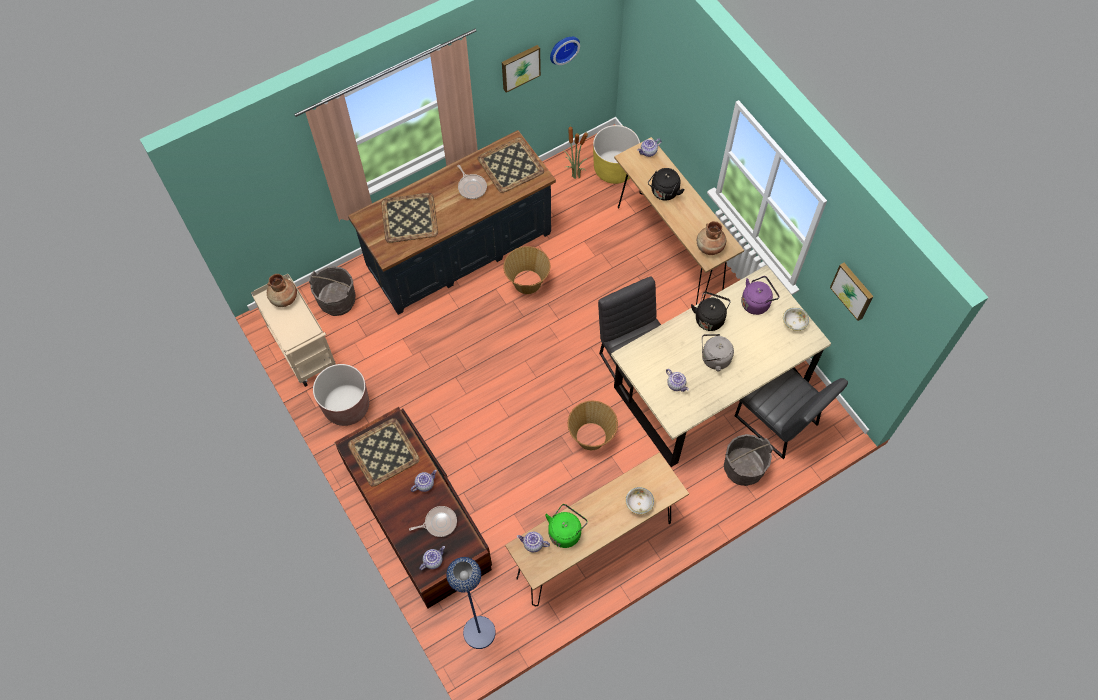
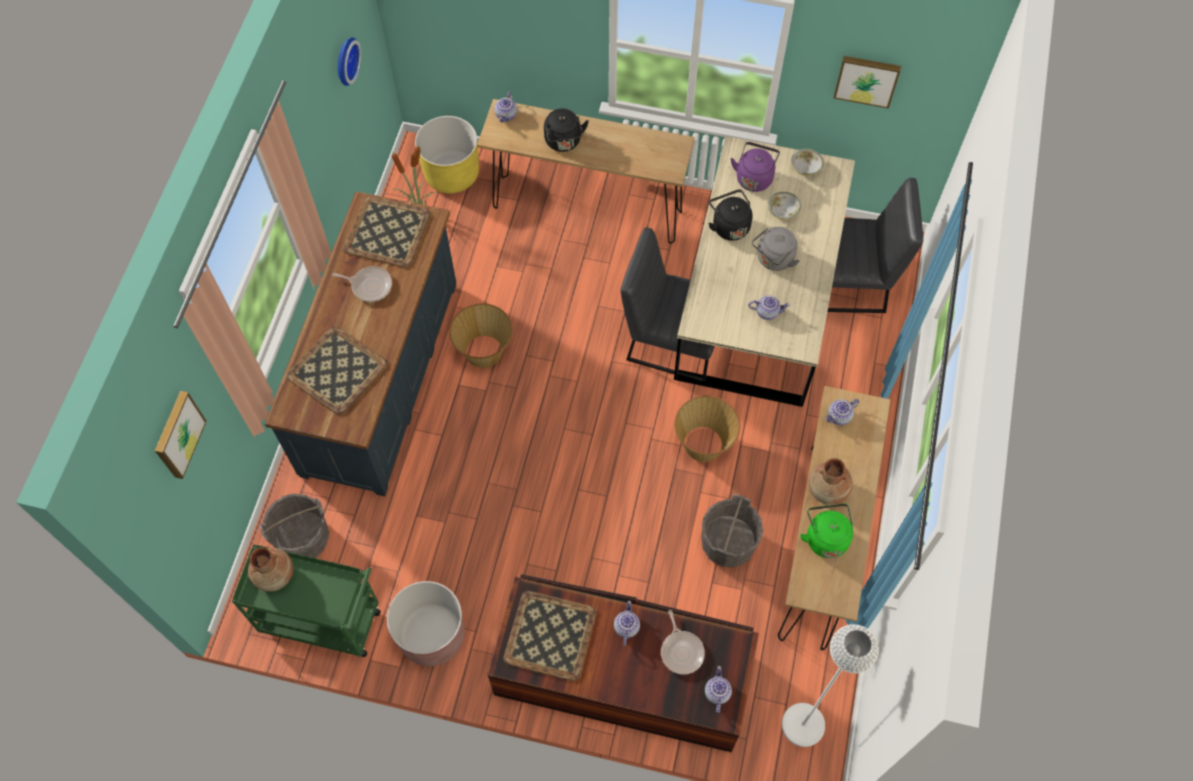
camera: 45 degrees left, 0 degrees up
beige cart [251,274,336,387] -> green cart [232,545,381,657]
frying pan [409,506,457,537] -> frying pan turned 135 degrees clockwise [661,610,705,675]
blue floor lamp [446,557,496,649] -> white floor lamp [782,624,879,747]
picture [502,45,541,93] -> picture moved to [155,391,207,479]
teapot [517,532,550,552] -> teapot moved to [825,399,859,425]
bowl [625,487,655,514] -> bowl moved to [767,192,801,220]
brown vase [697,221,726,255] -> brown vase moved to [809,458,853,505]
grey bucket [724,434,773,486] -> grey bucket moved to [702,494,763,567]

